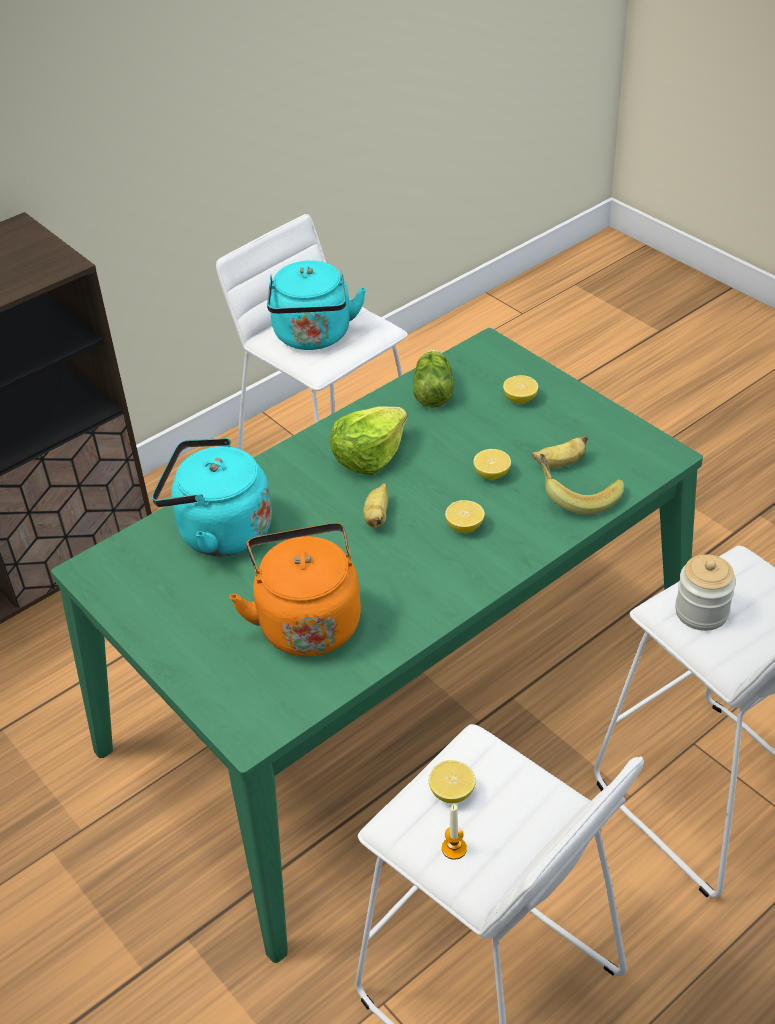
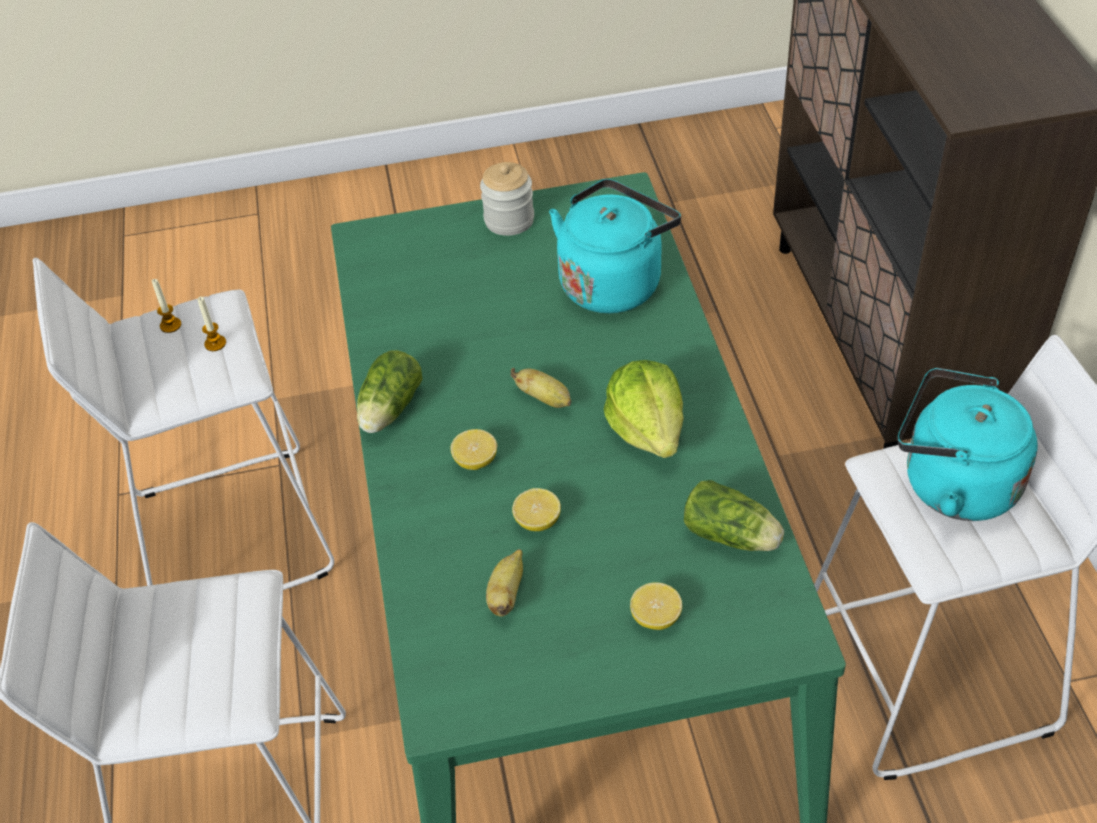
camera: 120 degrees right, 5 degrees up
orange kettle [230,523,361,657] -> none
lemon [429,760,476,803] -> candle [197,296,226,351]
banana [540,454,624,515] -> none
jar [675,554,736,631] -> jar moved to [480,162,534,236]
none -> lettuce [357,350,422,433]

